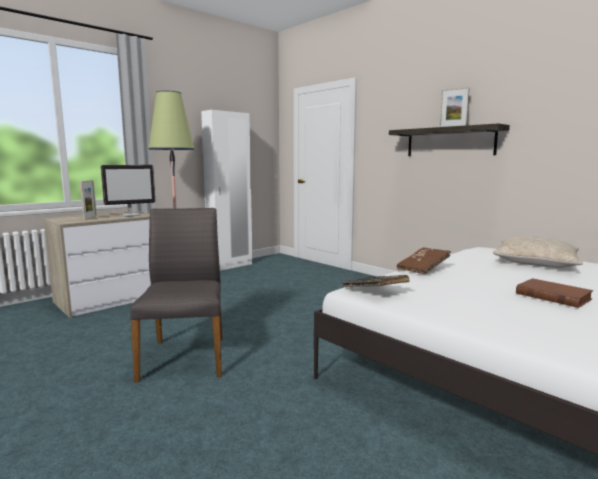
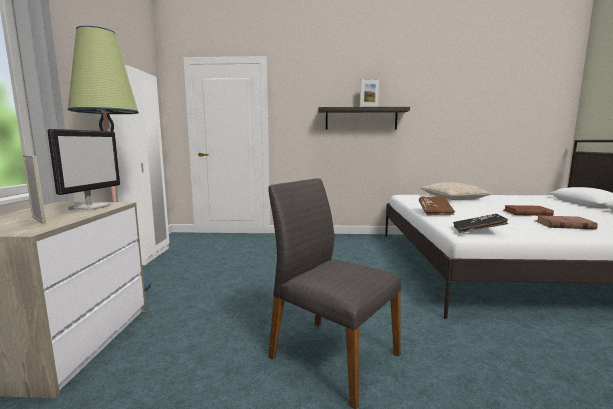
camera: 45 degrees left, 0 degrees up
none -> brown book [535,215,598,229]

